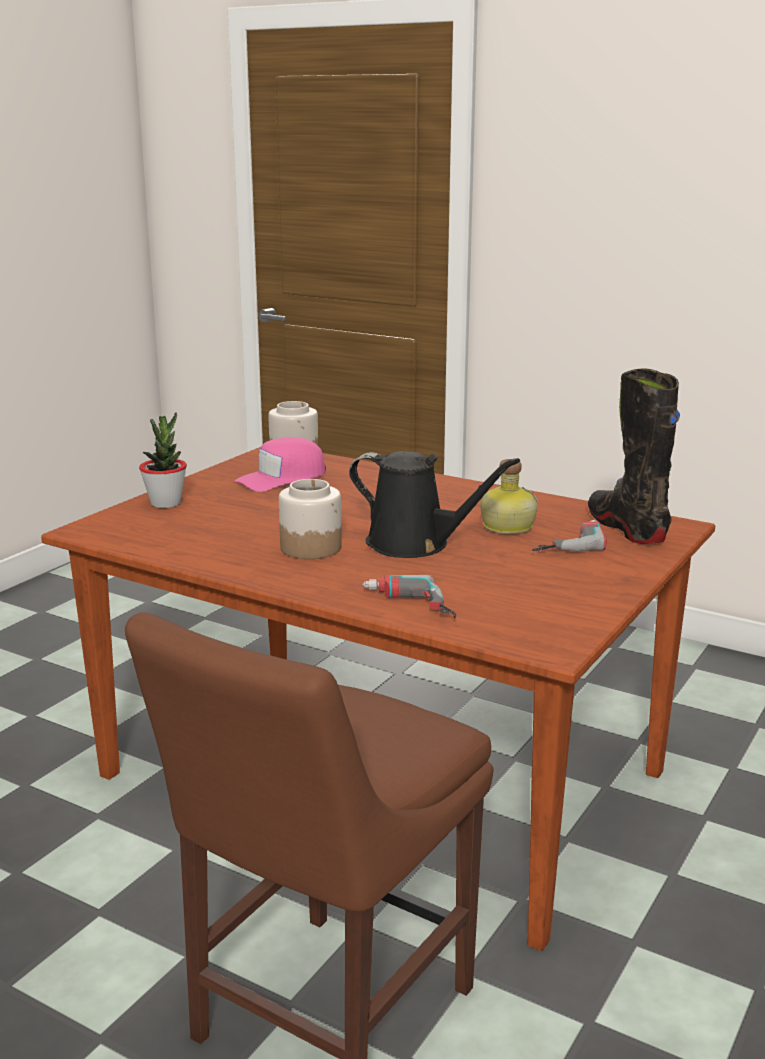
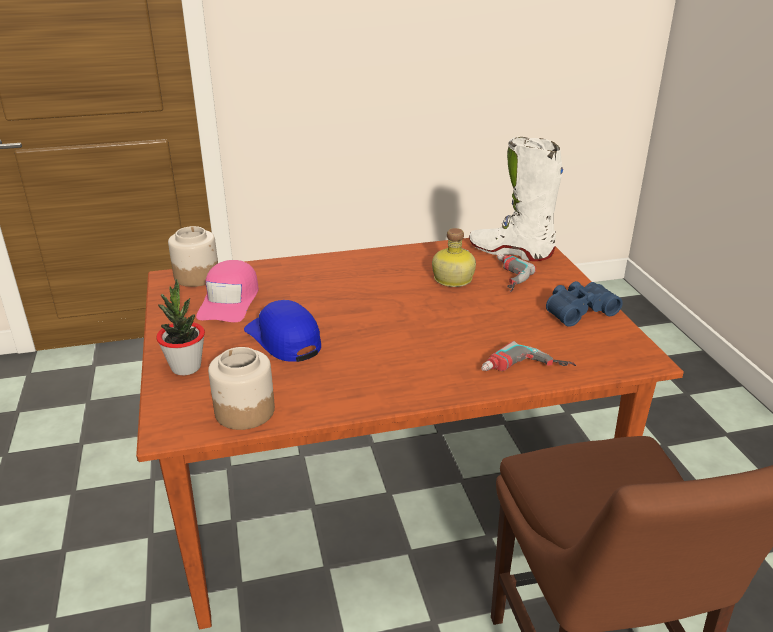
camera: 45 degrees left, 10 degrees up
jar [279,479,342,559] -> jar moved to [208,347,275,430]
black watering can [349,451,520,558] -> none
black boot [588,369,680,544] -> white boot [469,137,563,261]
none -> blue cap [244,300,321,362]
none -> blue binoculars [546,281,623,327]

